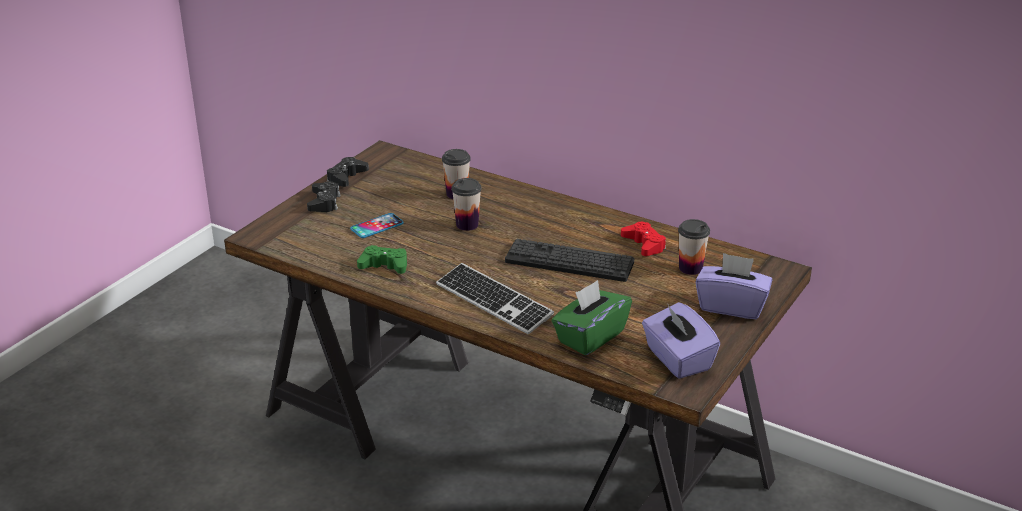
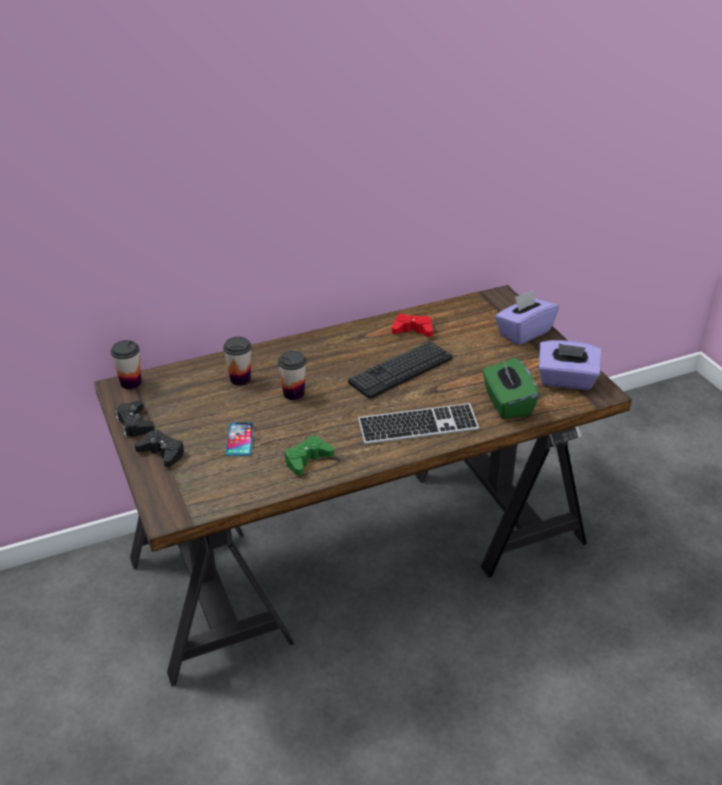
camera: 55 degrees left, 5 degrees up
cup [678,219,710,275] -> cup moved to [111,340,141,389]

